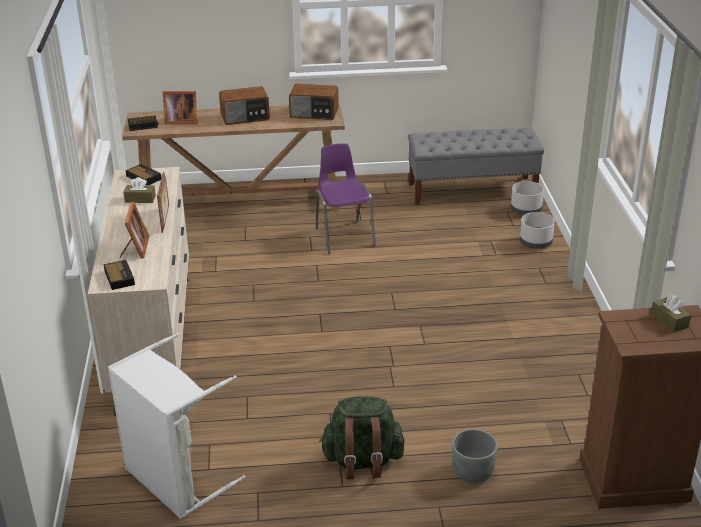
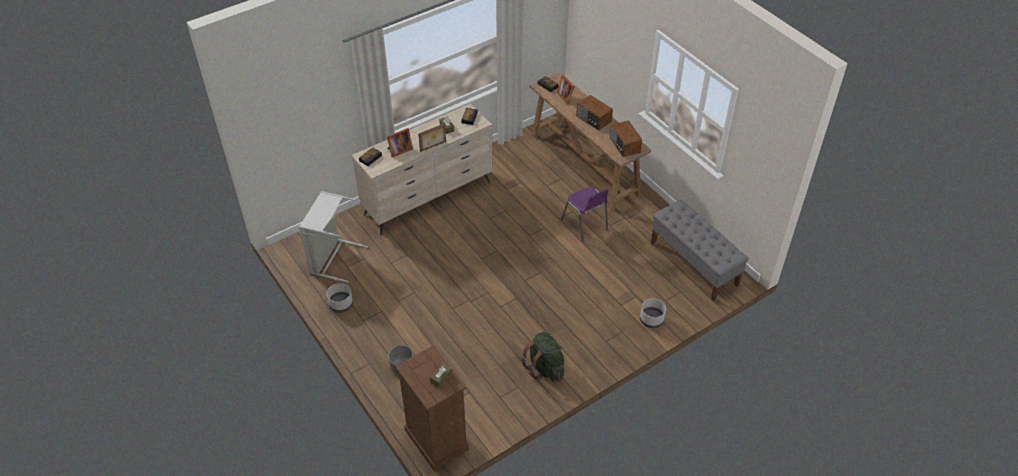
camera: 60 degrees right, 15 degrees up
purple chair [316,143,376,254] -> purple chair turned 105 degrees clockwise [561,187,608,242]
green backpack [319,396,405,479] -> green backpack moved to [521,332,564,382]
grey planter [511,181,544,215] -> grey planter moved to [327,283,353,313]

